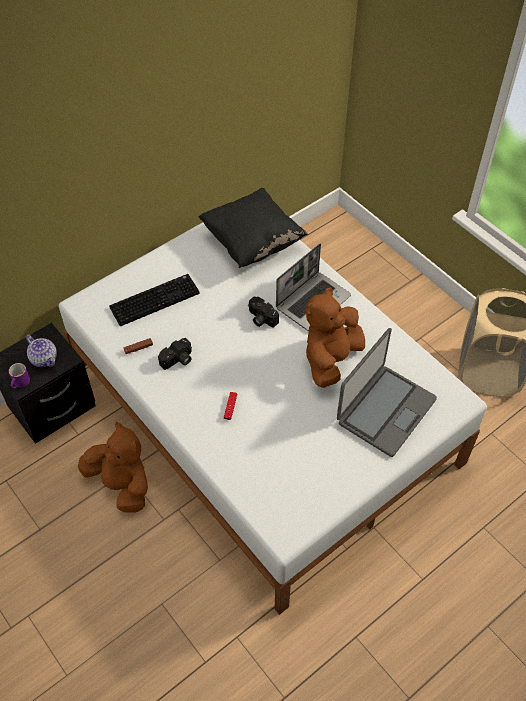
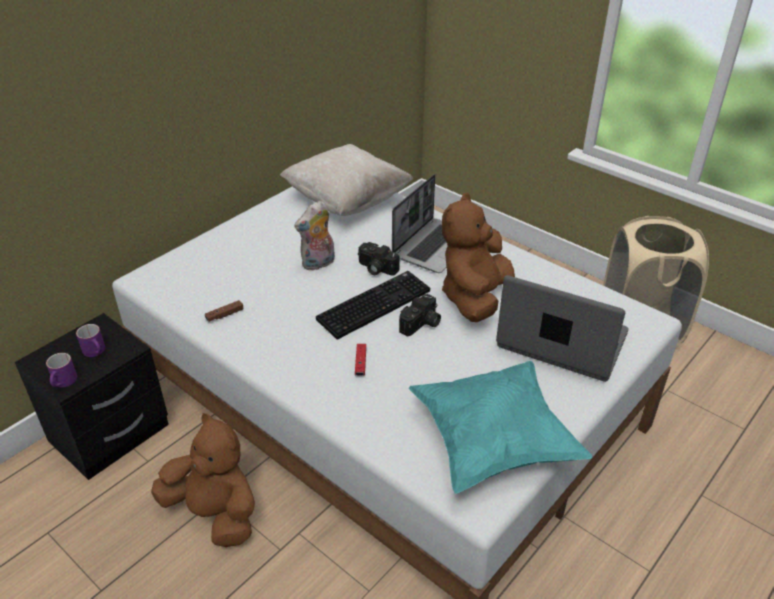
camera: 10 degrees left, 15 degrees down
teapot [26,334,57,367] -> purple mug [76,324,105,357]
keyboard [109,274,200,326] -> keyboard moved to [316,271,430,340]
camera [158,338,192,370] -> camera moved to [399,294,441,337]
black pillow [198,188,308,268] -> beige pillow [280,144,414,216]
laptop [337,328,437,457] -> laptop turned 90 degrees counterclockwise [496,275,629,382]
none -> plush toy [294,200,335,270]
none -> turquoise pillow [409,361,592,494]

